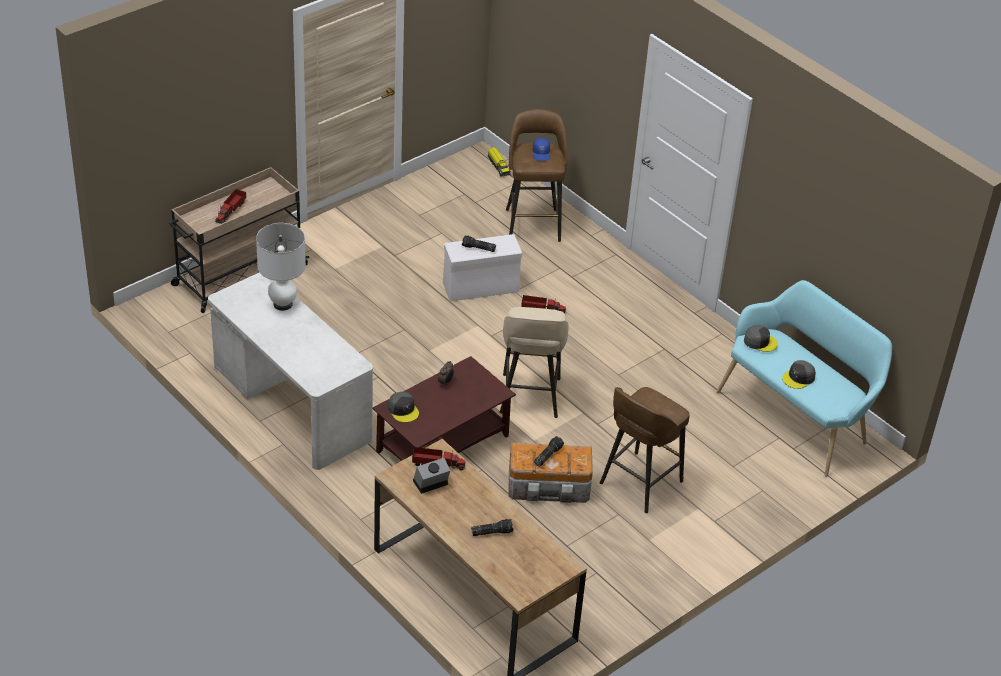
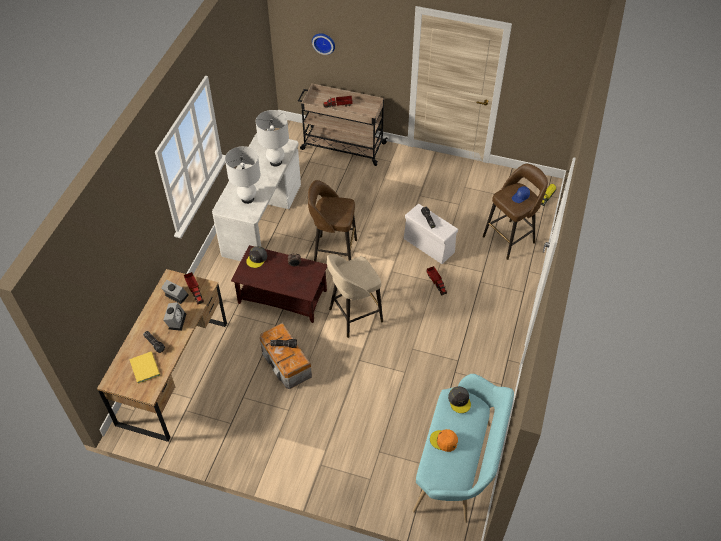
camera: 60 degrees right, 10 degrees up
brown stool [600,387,690,513] -> brown stool moved to [308,180,357,261]
grey cap [782,360,816,389] -> orange cap [430,429,458,452]
none -> yellow book [129,352,160,384]
none -> alarm clock [163,302,186,331]
none -> white table lamp [225,146,260,204]
none -> wall clock [312,34,335,55]

